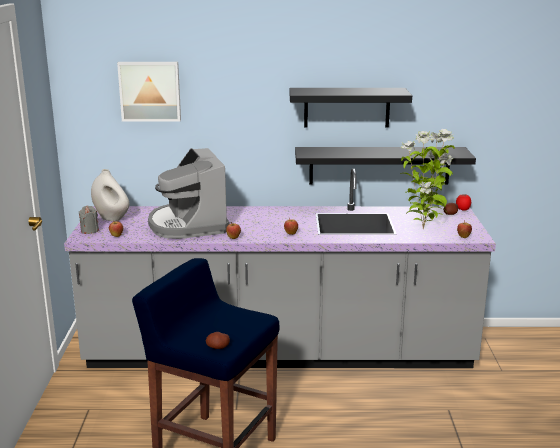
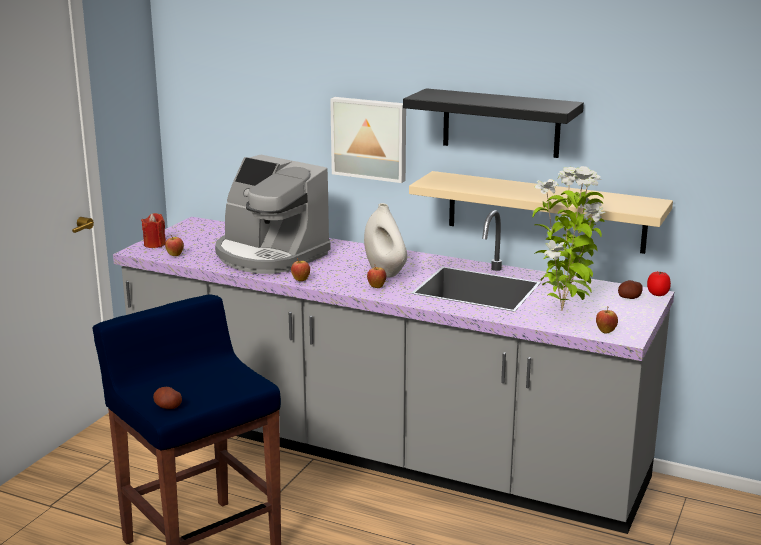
camera: 25 degrees right, 0 degrees up
grey candle [78,206,99,234] -> red candle [141,213,166,248]
white vase [91,169,130,221] -> white vase moved to [364,203,407,277]
picture [117,62,181,122] -> picture moved to [330,97,406,183]
coffee machine [148,148,230,239] -> coffee machine turned 60 degrees counterclockwise [215,155,331,274]
black shelf [295,147,476,185] -> beige shelf [409,171,673,254]

